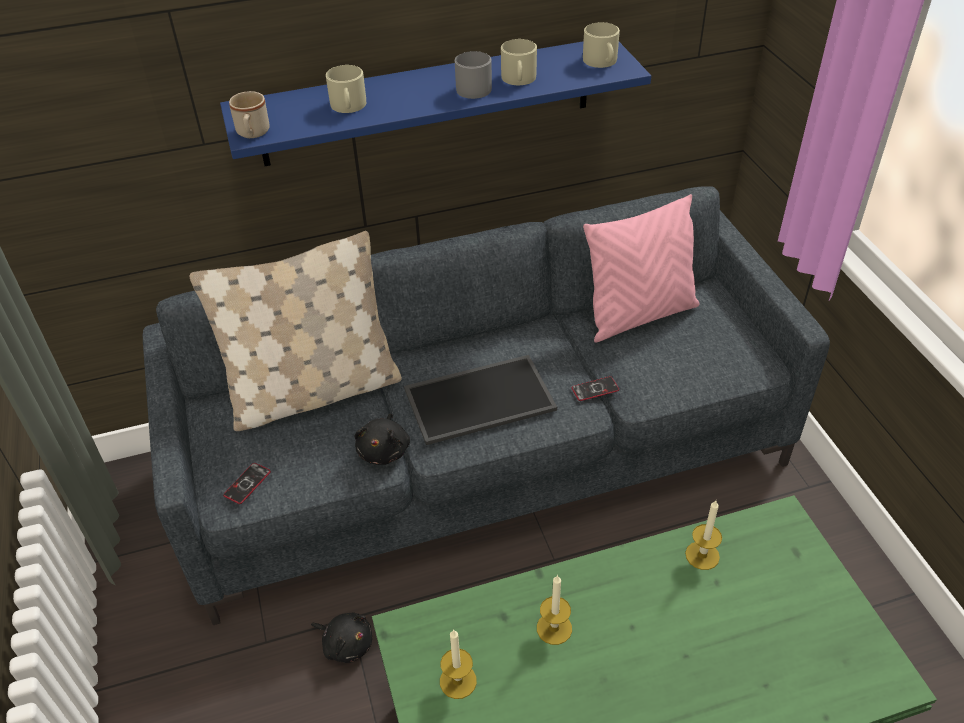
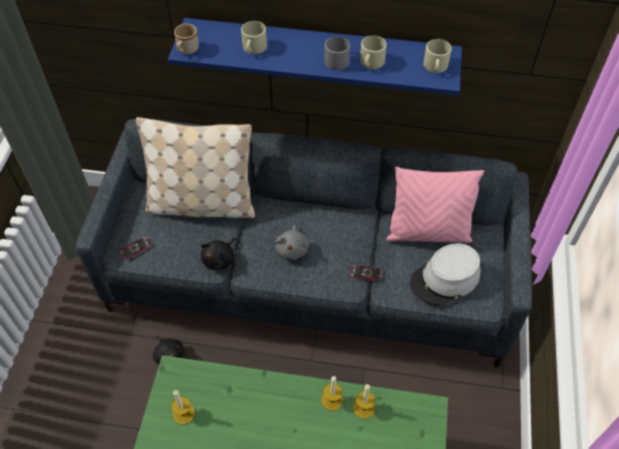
camera: 25 degrees right, 10 degrees up
tray [404,355,557,445] -> grey plush toy [276,225,310,260]
candle [537,575,572,645] -> candle moved to [321,376,343,411]
none -> grey hat [410,243,480,305]

